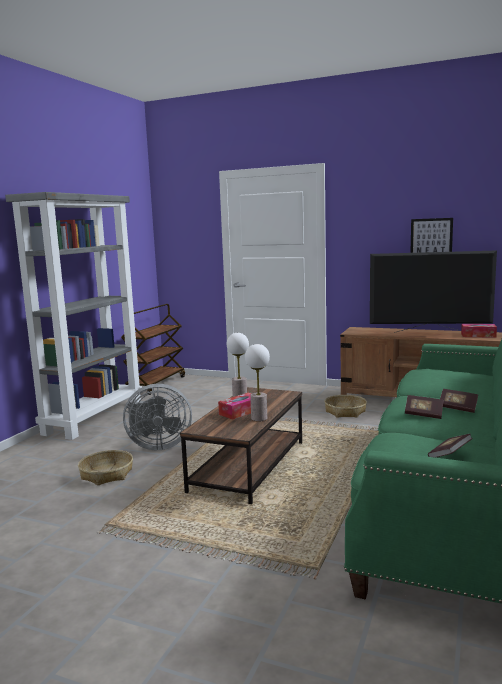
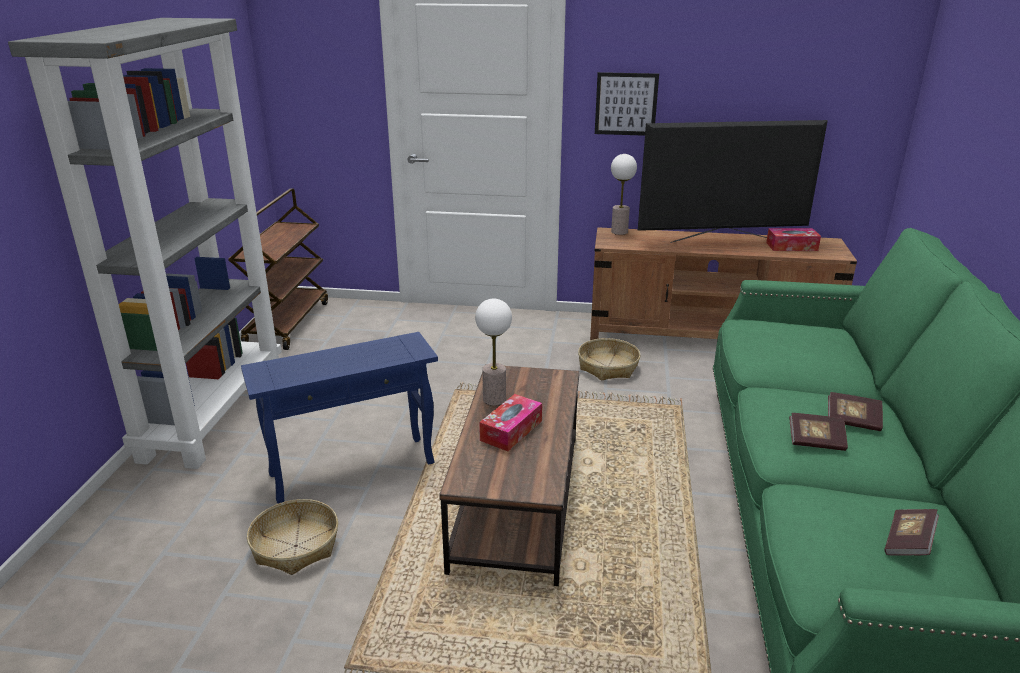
camera: 15 degrees left, 15 degrees up
grey fan [123,384,192,450] -> blue side table [241,332,438,503]
table lamp [245,344,270,421] -> table lamp moved to [611,154,637,235]
picture [410,218,453,253] -> picture moved to [595,72,659,136]

